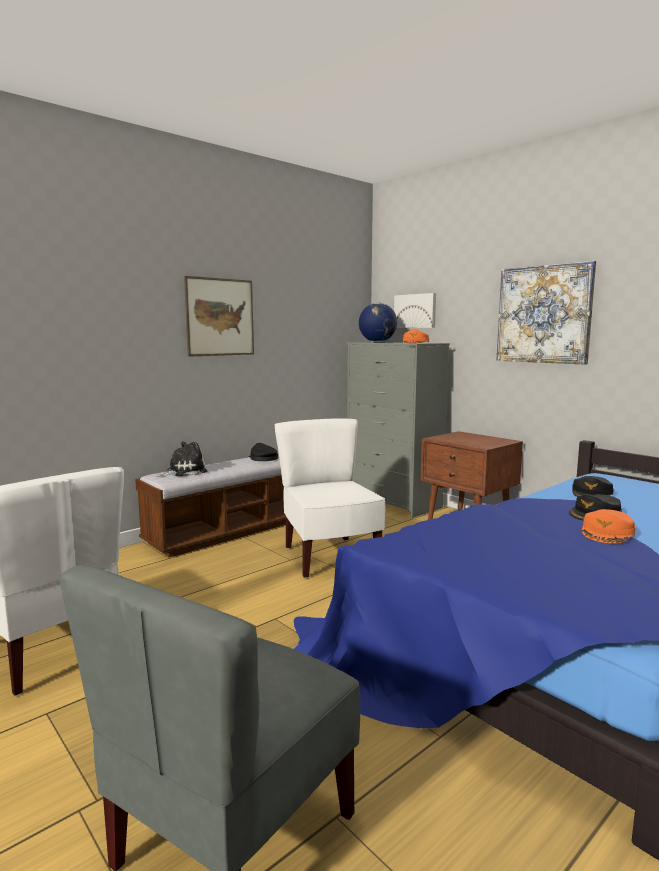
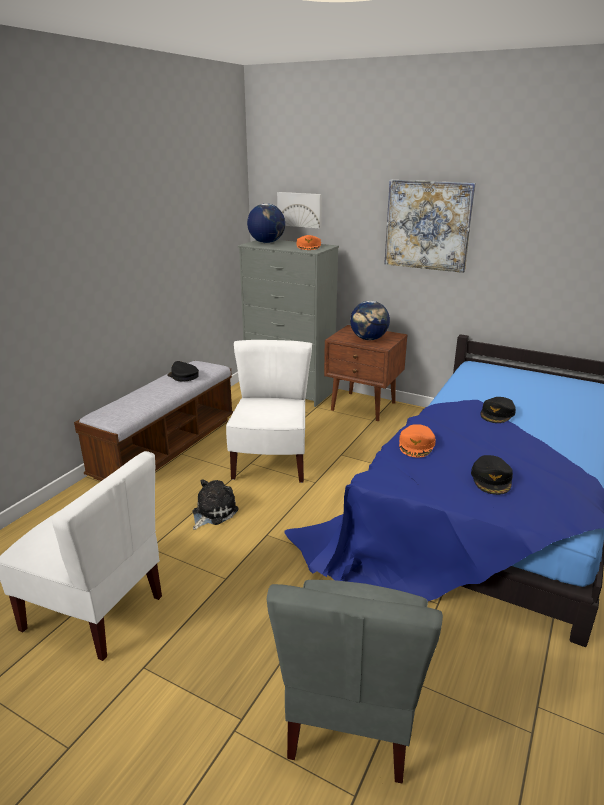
camera: 20 degrees left, 15 degrees up
plush toy [157,442,208,477] -> plush toy moved to [193,480,239,530]
picture [184,276,254,357] -> none
white chair [275,418,385,578] -> white chair turned 45 degrees clockwise [226,340,312,483]
black cap [572,476,614,497] -> black cap moved to [471,455,513,495]
orange cap [582,509,635,544] -> orange cap moved to [399,424,436,458]
none -> globe [350,301,390,340]

